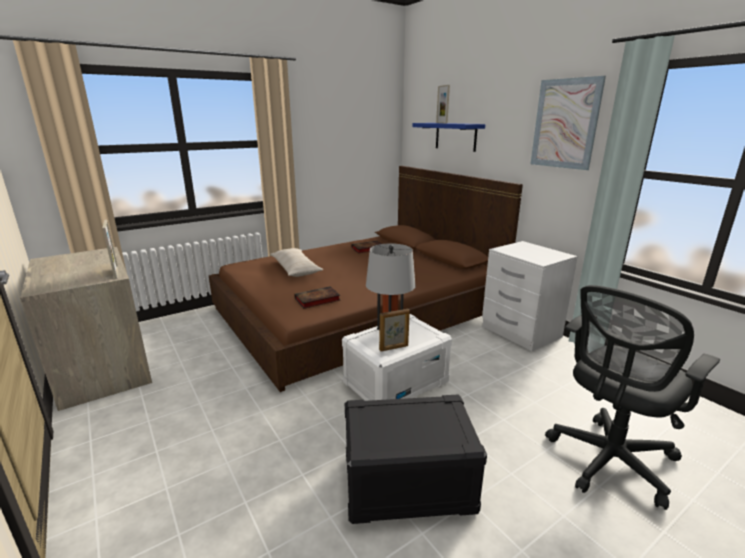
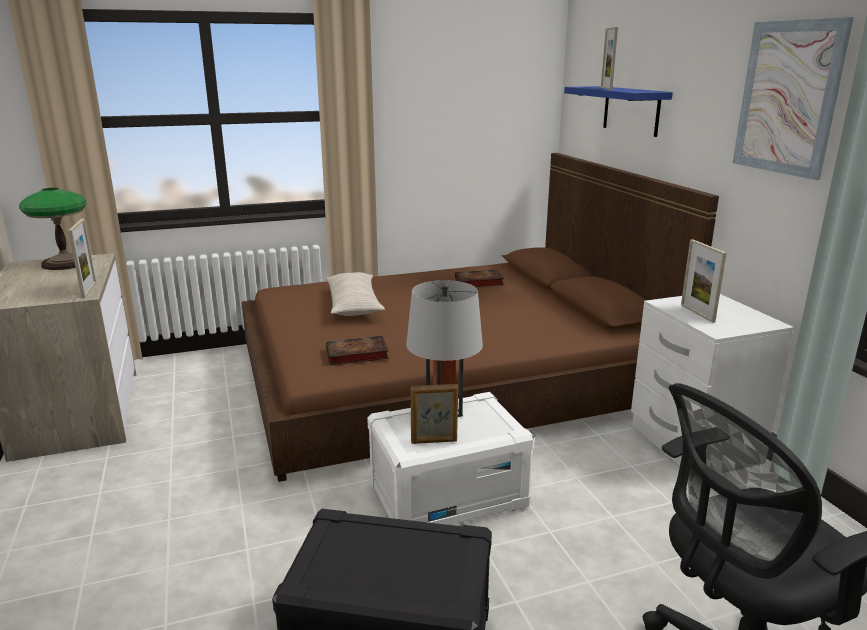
camera: 15 degrees right, 0 degrees up
none -> table lamp [19,188,87,270]
none -> picture frame [681,239,727,323]

